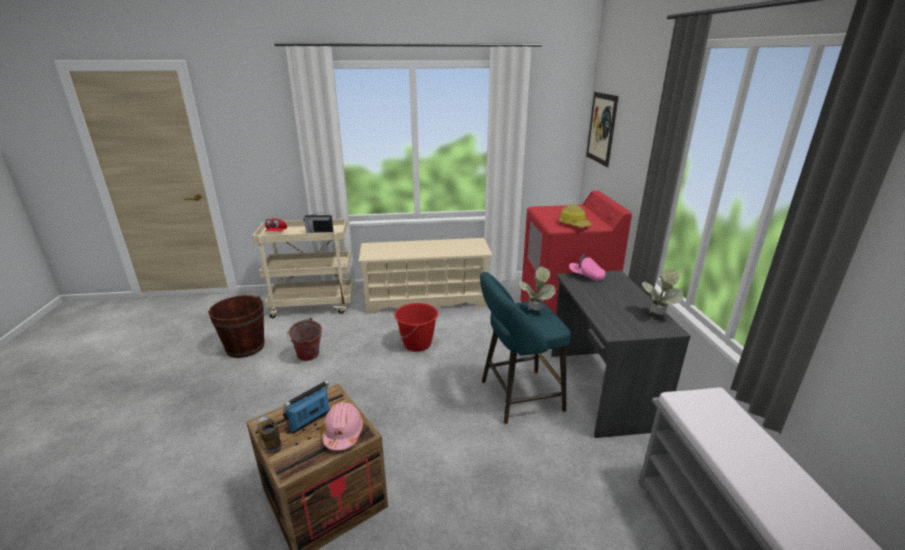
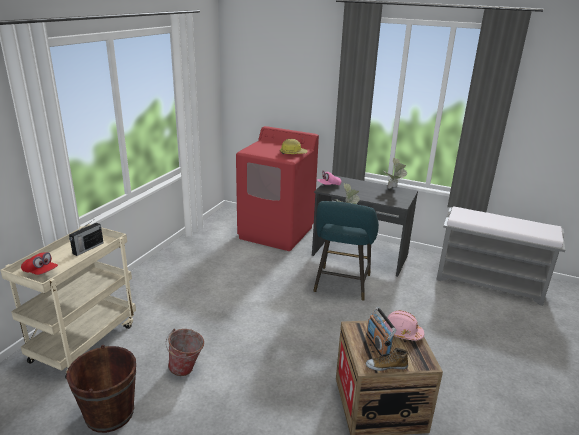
camera: 60 degrees left, 0 degrees up
beige shoe rack [358,238,493,314] -> none
red bucket [394,303,438,352] -> none
picture [586,92,619,167] -> none

